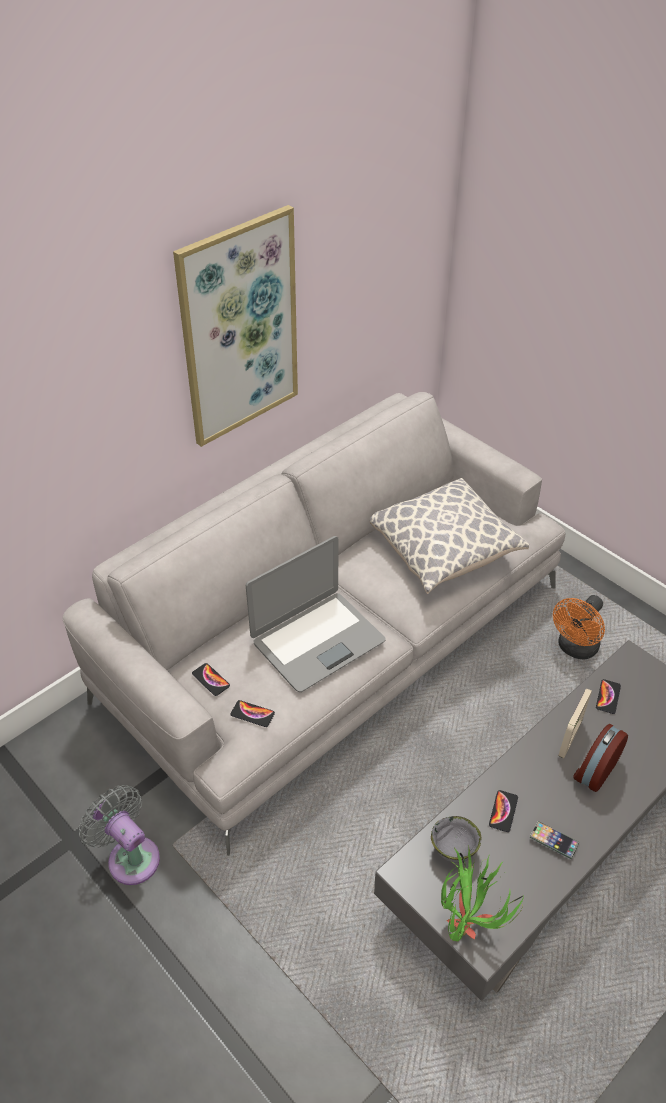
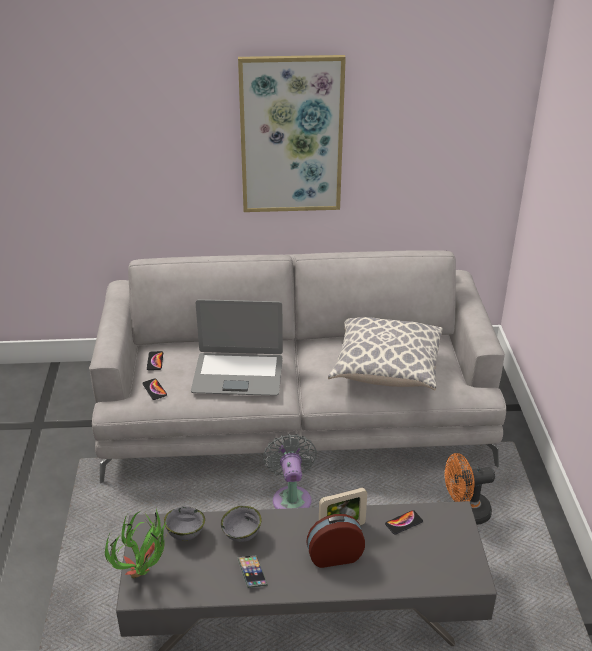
camera: 40 degrees right, 10 degrees down
grey fan [79,785,160,885] -> grey fan moved to [263,434,317,509]
phone [489,790,518,832] -> grey bowl [221,506,262,542]

